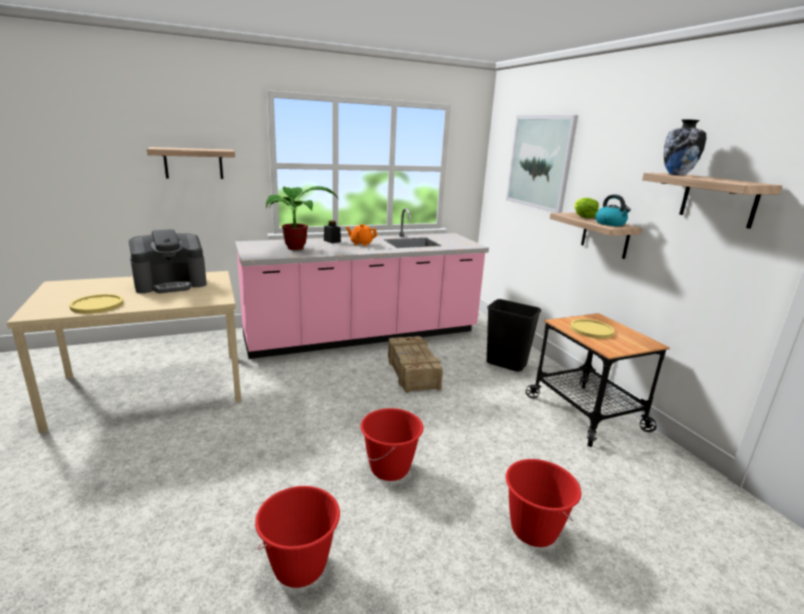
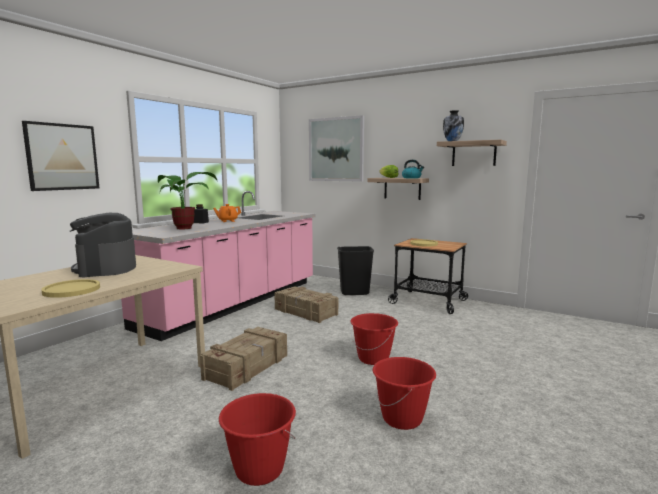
camera: 35 degrees left, 10 degrees down
coffee machine [129,229,207,293] -> coffee machine turned 135 degrees clockwise [70,213,136,277]
shelf [147,147,235,179] -> picture [22,121,99,191]
red bucket [506,459,581,547] -> red bucket moved to [219,393,296,486]
none -> crate [200,327,287,391]

